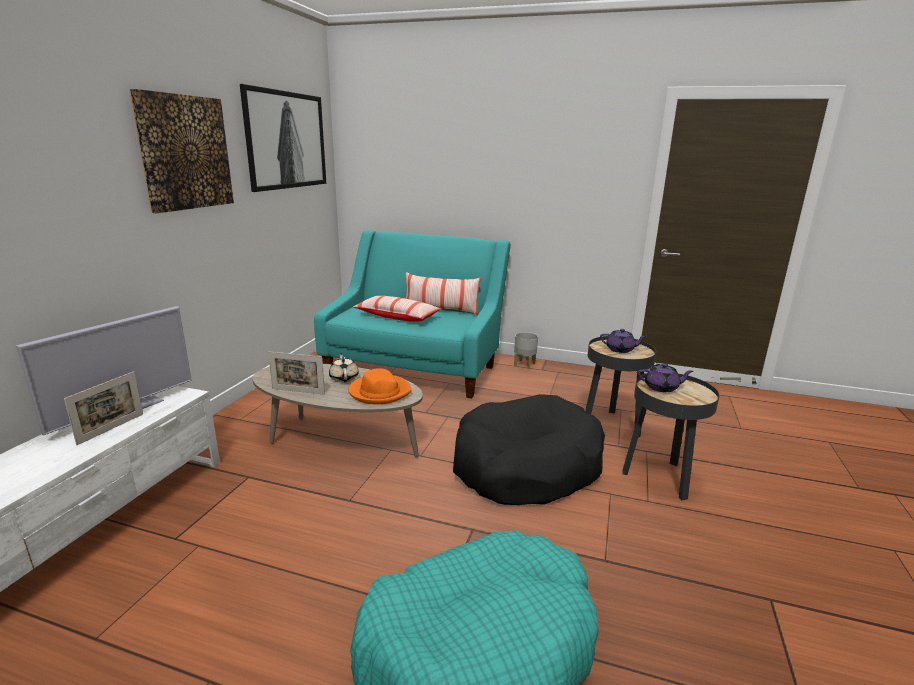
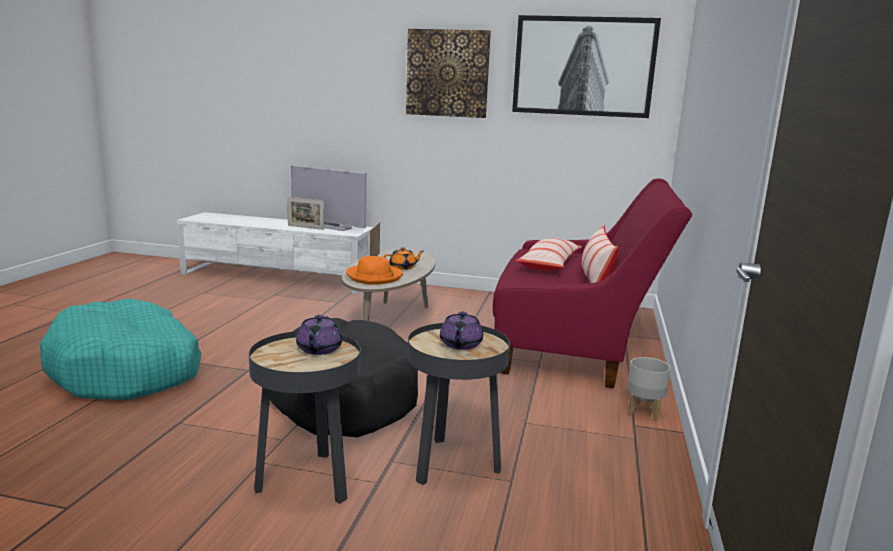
camera: 85 degrees right, 5 degrees down
turquoise sofa [314,230,511,398] -> red sofa [493,178,692,388]
beige teapot [329,353,359,382] -> orange teapot [384,247,424,270]

